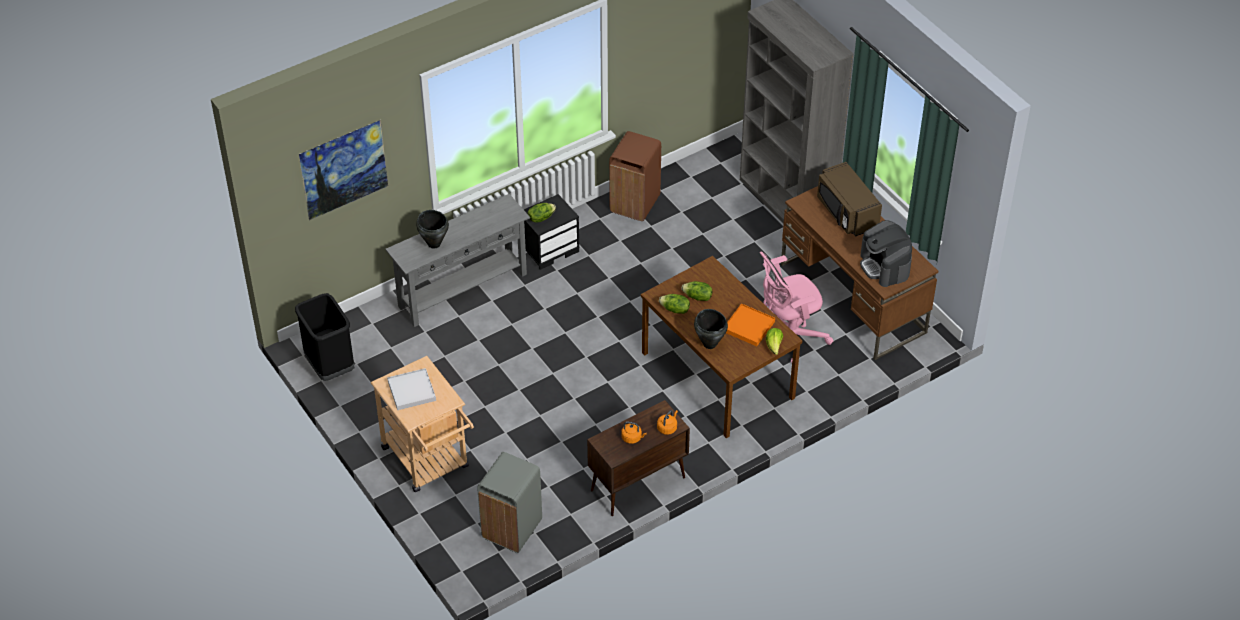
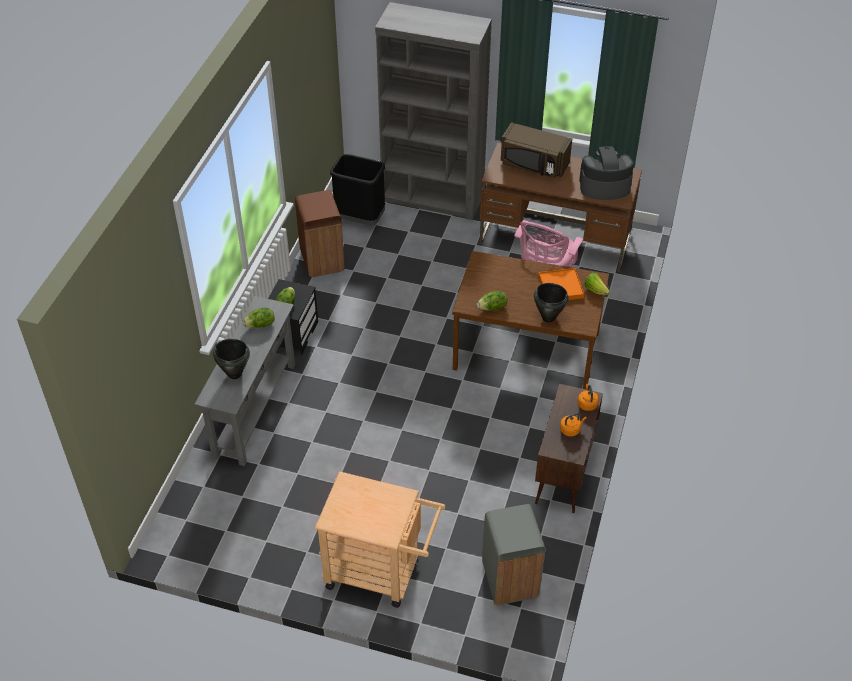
camera: 40 degrees left, 0 degrees up
black trash can [295,293,354,381] -> black trash can moved to [330,154,385,225]
picture [299,120,388,220] -> none
white tray [387,368,436,410] -> none
lettuce [681,281,712,301] -> lettuce moved to [243,308,275,328]
coffee machine [860,220,912,287] -> coffee machine turned 150 degrees clockwise [579,146,634,200]

